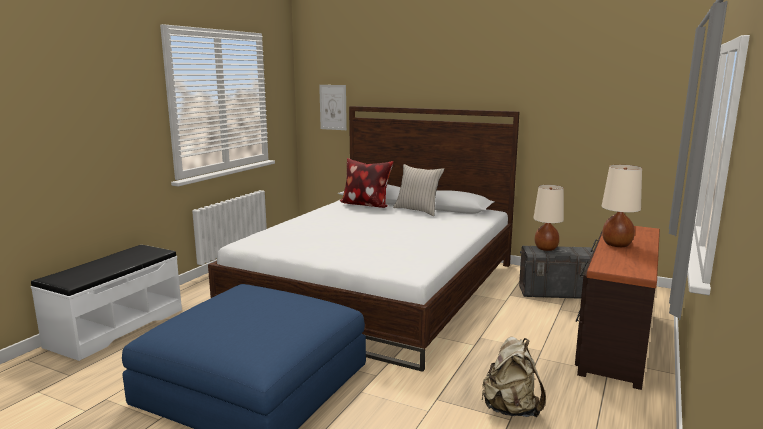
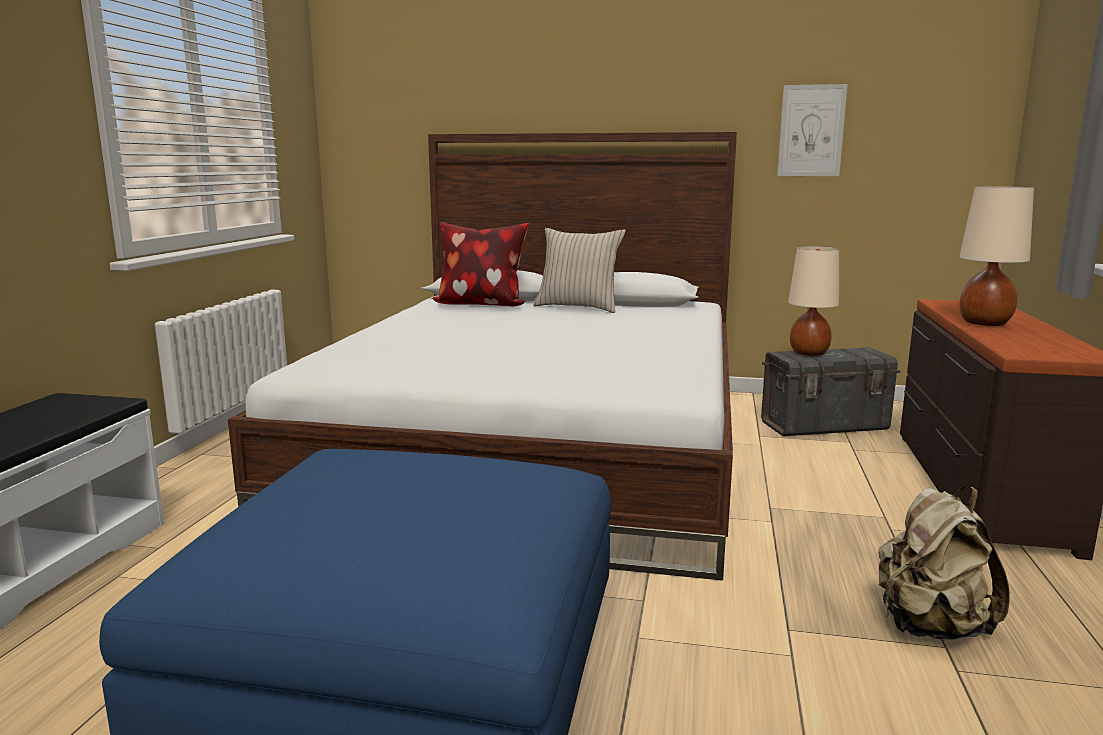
camera: 15 degrees left, 0 degrees up
picture [319,85,347,130] -> picture moved to [777,84,848,176]

